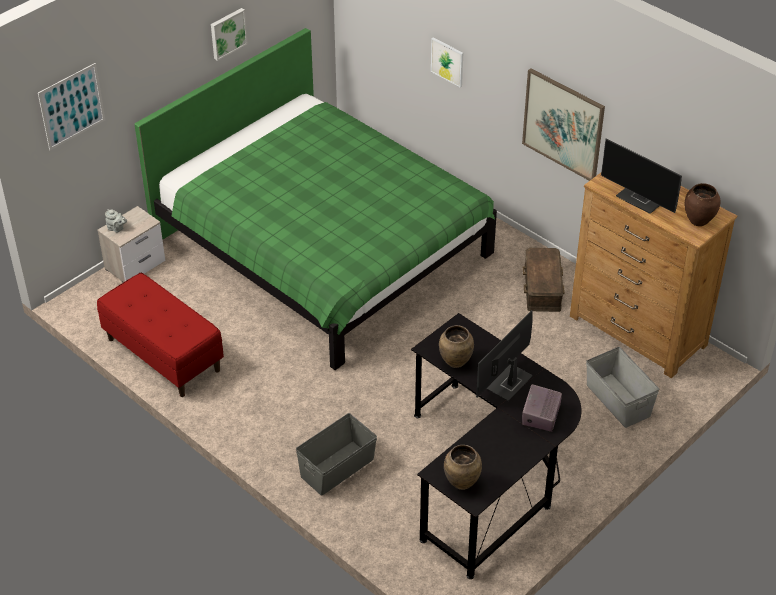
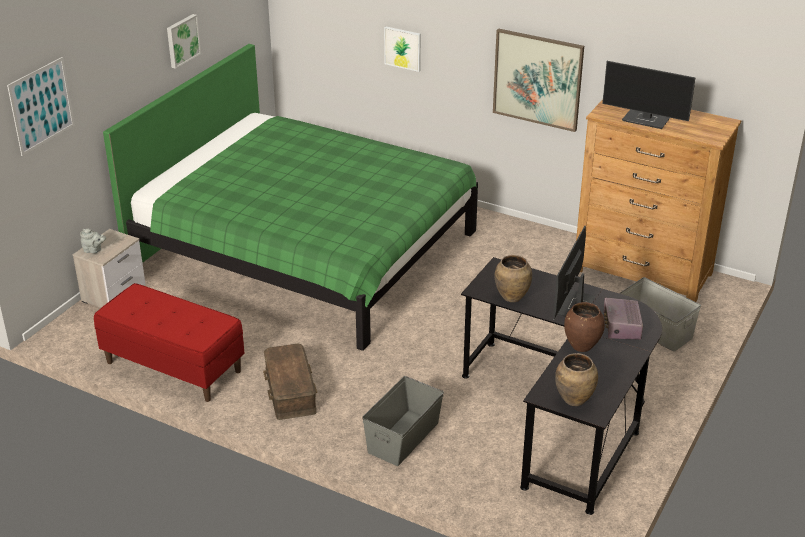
camera: 15 degrees left, 10 degrees down
brown storage box [523,248,565,312] -> brown storage box moved to [263,344,317,420]
brown vase [685,183,720,226] -> brown vase moved to [564,302,605,352]

